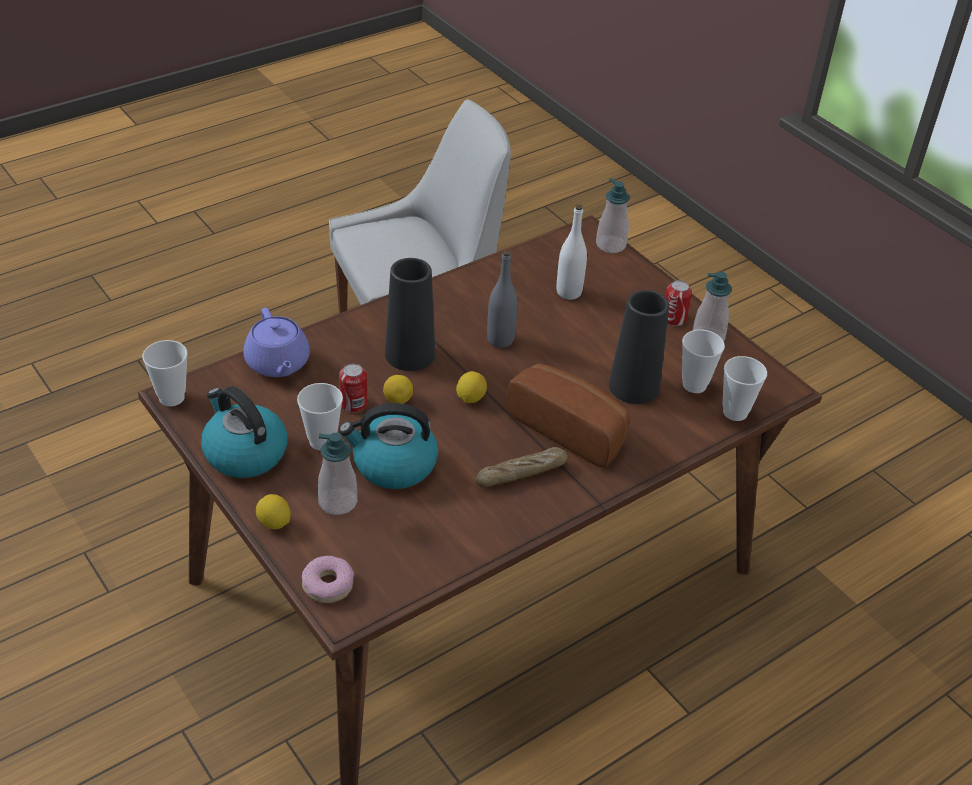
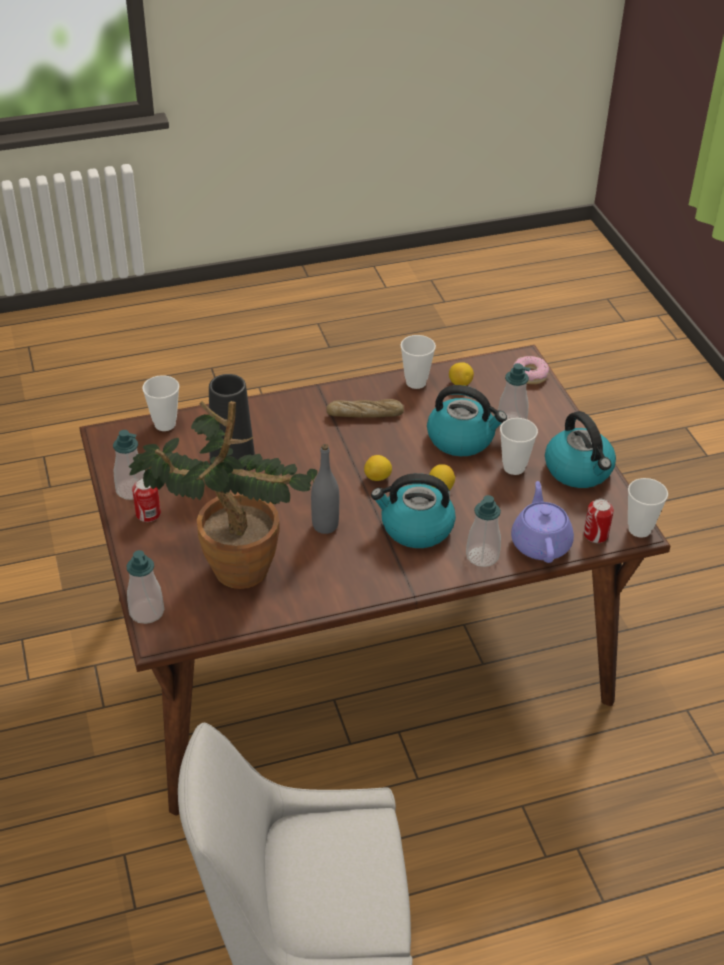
camera: 160 degrees left, 0 degrees up
lemon [256,494,291,529] -> lemon moved to [449,362,474,386]
can [339,364,368,413] -> can moved to [584,499,614,543]
black vase [385,258,435,371] -> kettle [371,473,456,548]
bread [506,364,630,468] -> none
white bottle [557,205,587,300] -> potted plant [129,401,318,589]
cup [682,329,725,393] -> cup moved to [400,335,436,389]
none -> soap dispenser [466,495,501,567]

